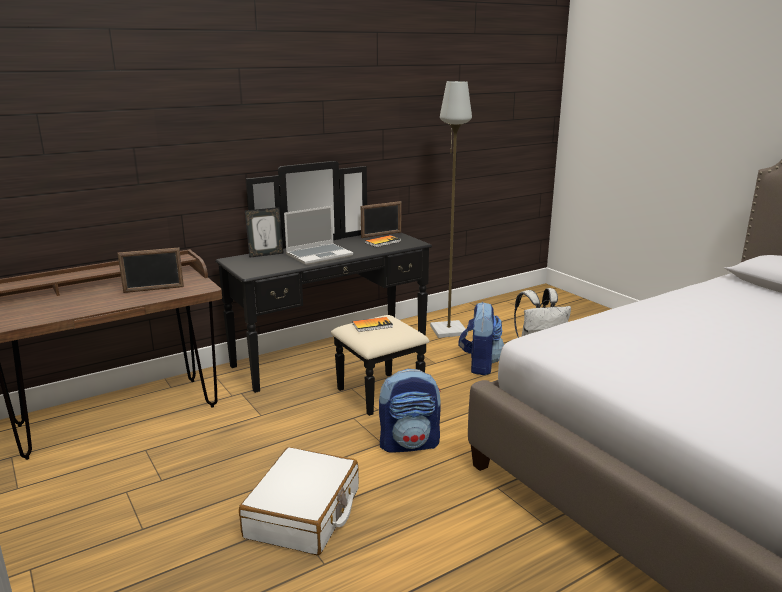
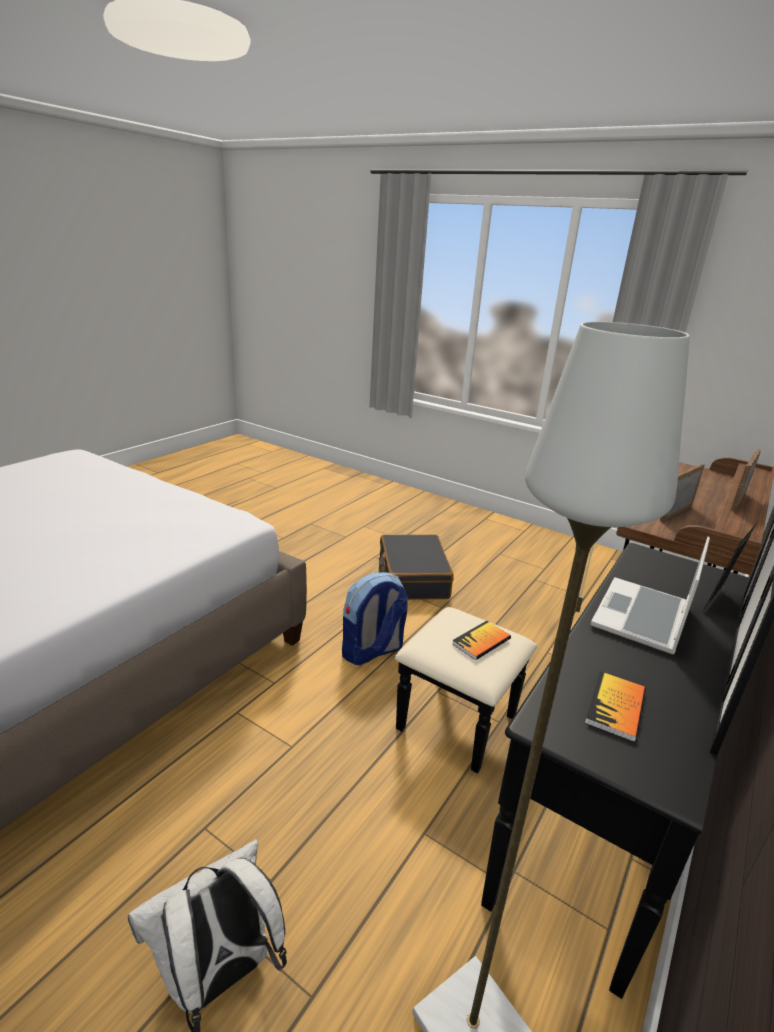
camera: 155 degrees right, 5 degrees up
white suitcase [239,447,359,555] -> black suitcase [379,534,454,600]
picture frame [361,201,401,238] -> picture frame moved to [731,450,761,512]
backpack [458,302,504,375] -> none

